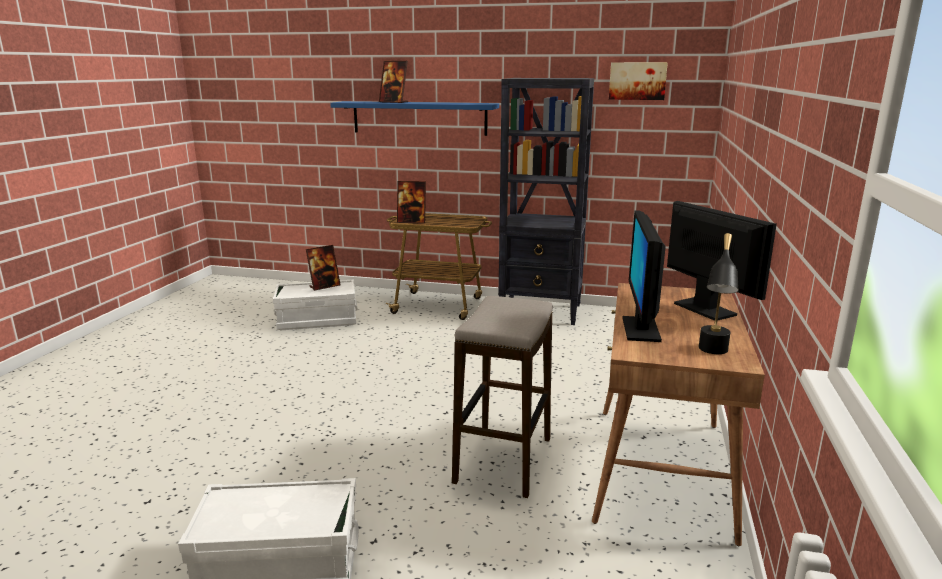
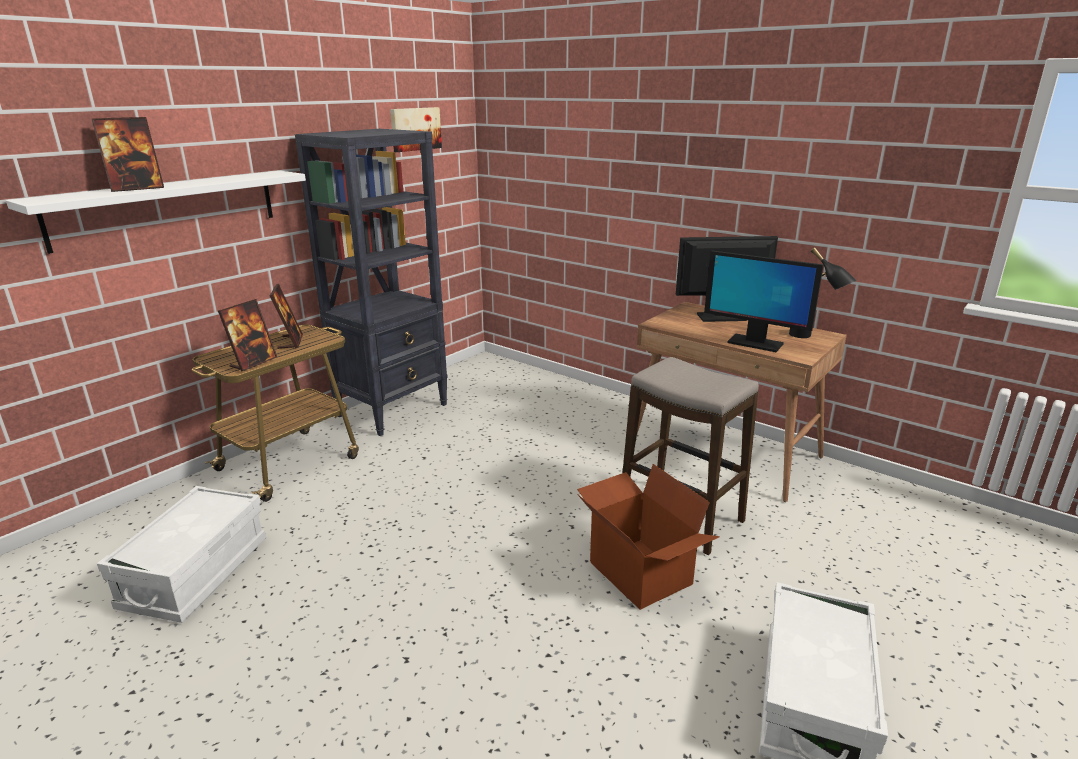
camera: 65 degrees left, 5 degrees up
picture frame [306,245,341,291] -> picture frame moved to [270,284,303,349]
blue shelf [330,101,499,136] -> white shelf [6,171,306,254]
none -> cardboard box [577,464,720,610]

